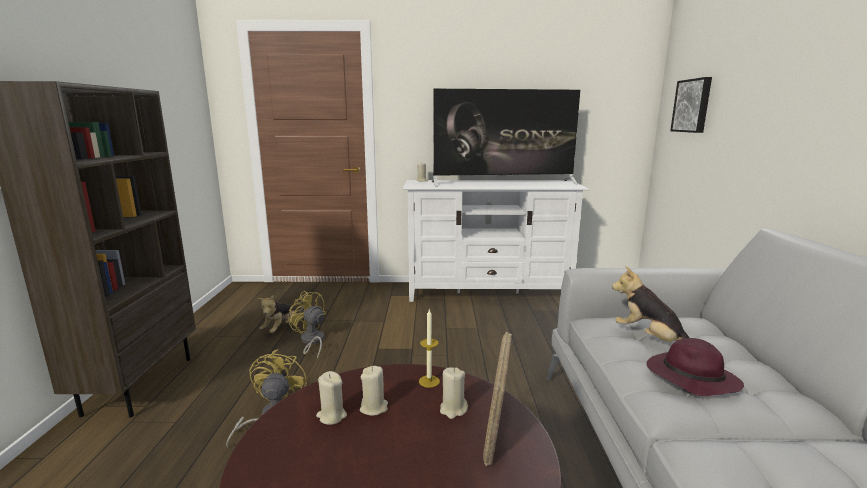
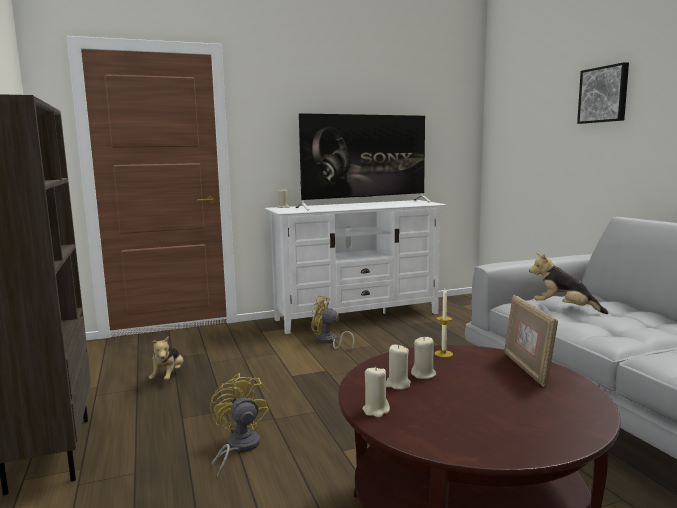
camera: 20 degrees left, 5 degrees down
yellow fan [289,291,326,359] -> yellow fan moved to [311,296,355,349]
beige candle [440,367,468,419] -> beige candle moved to [362,366,390,418]
purple hat [646,338,744,396] -> none
picture [670,77,712,133] -> picture moved to [577,62,629,124]

